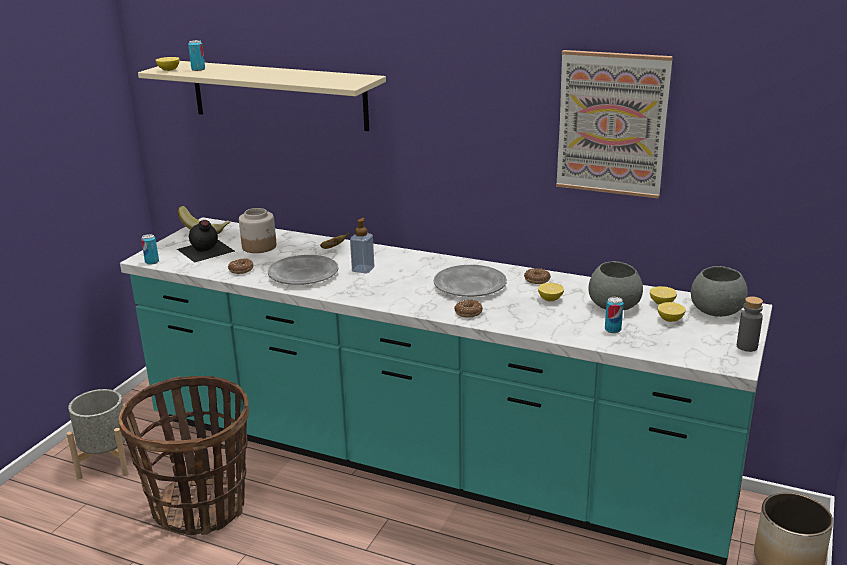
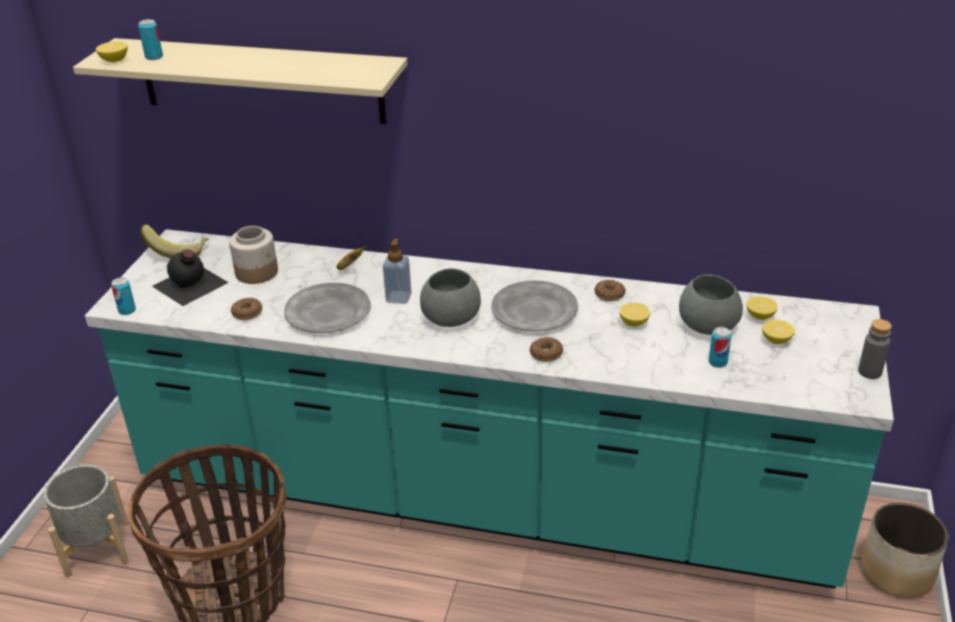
camera: 10 degrees left, 10 degrees up
picture [556,50,673,198] -> none
grey bowl [691,266,748,317] -> grey bowl moved to [420,268,481,327]

